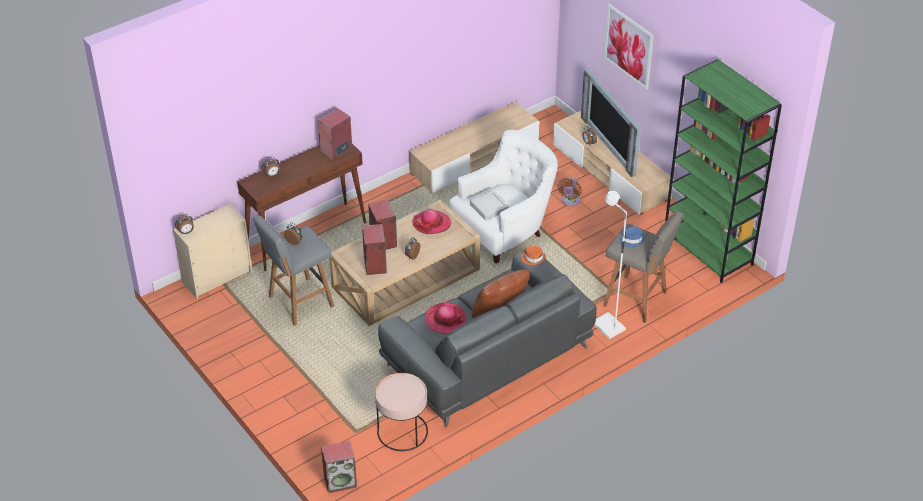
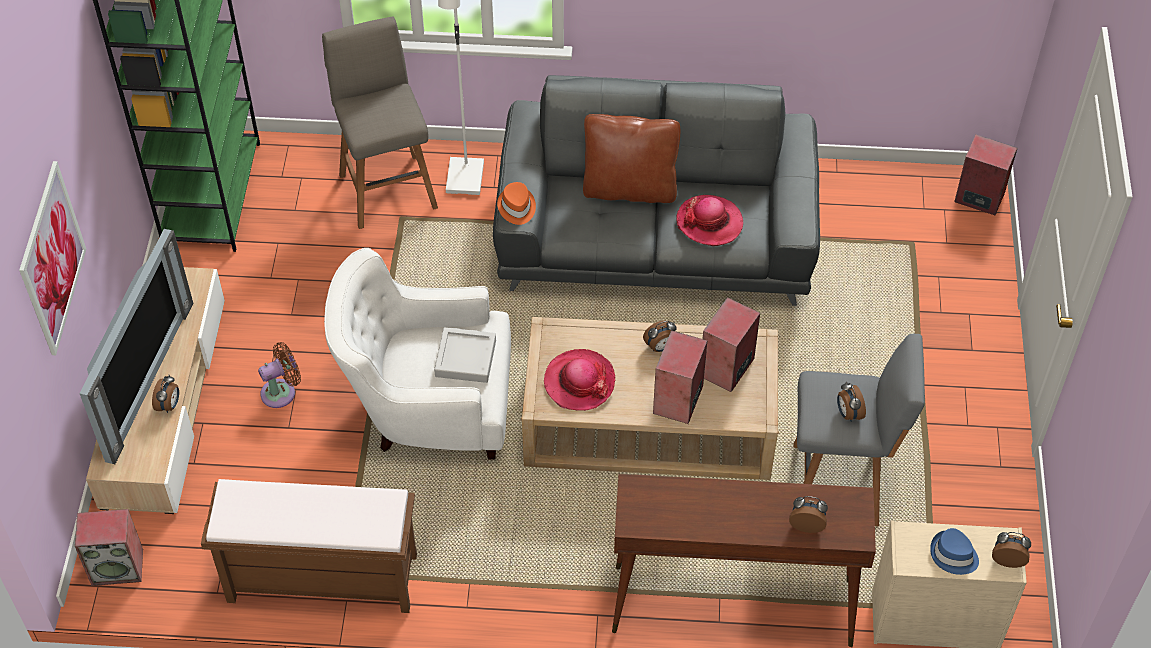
camera: 140 degrees left, 10 degrees up
speaker [318,108,352,160] -> speaker moved to [75,509,143,586]
pink side table [375,373,428,451] -> none
beige tv stand [409,102,540,193] -> brown bench [201,479,417,613]
blue hat [619,226,645,247] -> blue hat moved to [930,528,979,575]

